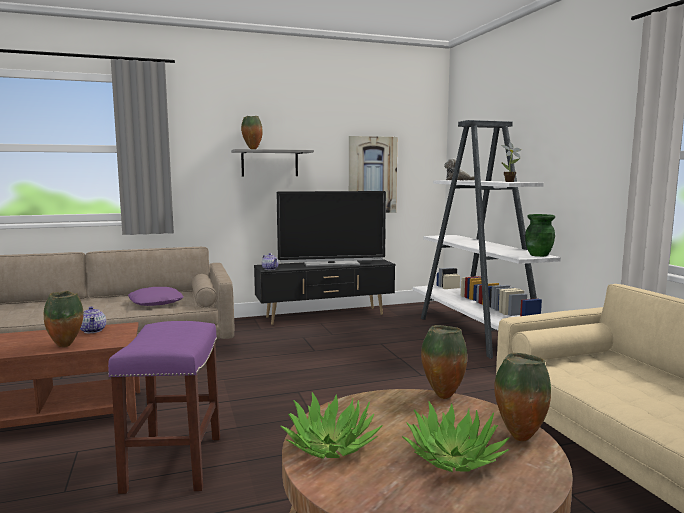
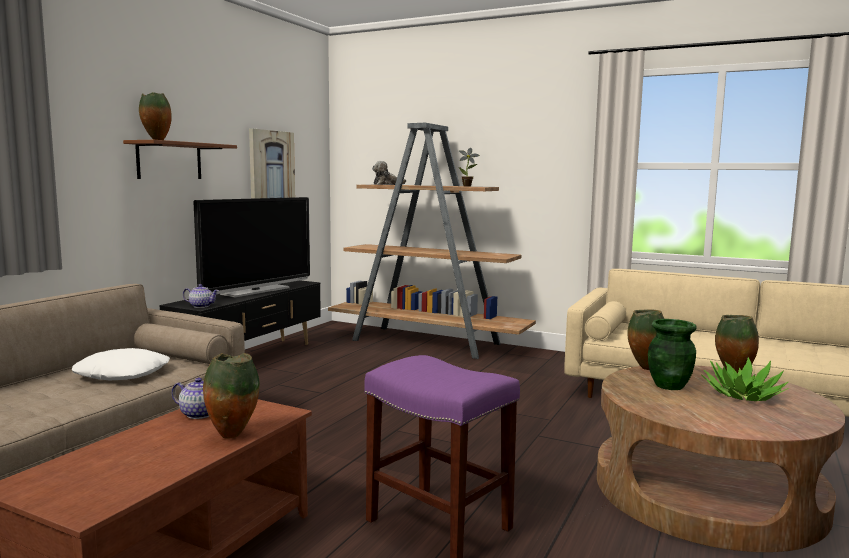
camera: 45 degrees left, 0 degrees up
purple pillow [128,287,183,306] -> white pillow [72,348,170,380]
grey shelf [231,149,314,176] -> brown shelf [123,140,237,179]
potted plant [280,392,383,459] -> none
white bookcase [413,120,561,359] -> brown bookcase [328,123,536,359]
green vase [525,214,555,257] -> green vase moved to [648,319,697,390]

